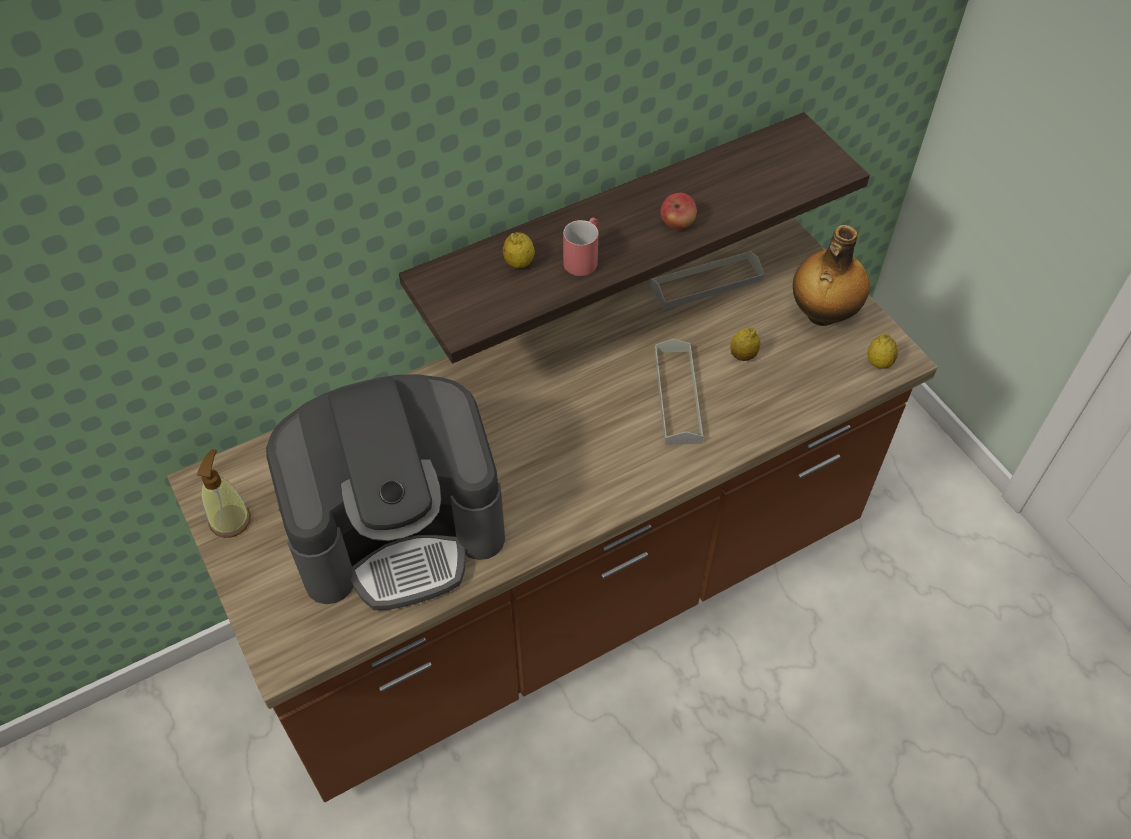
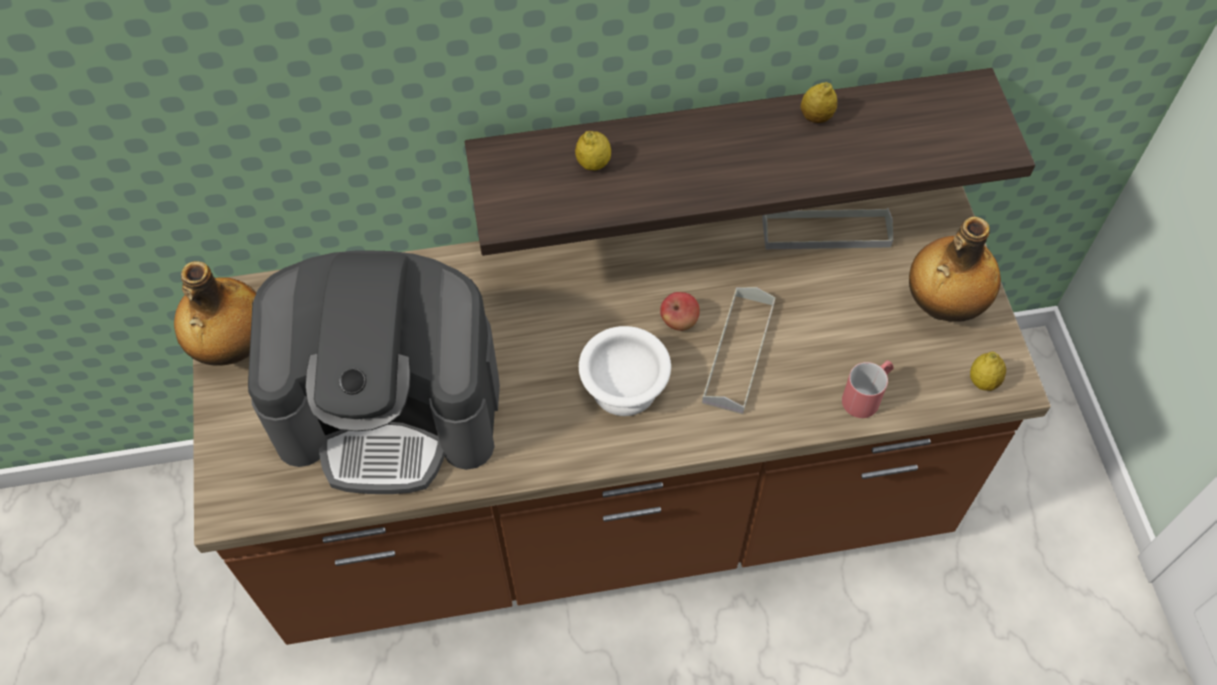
camera: 20 degrees right, 5 degrees up
soap dispenser [197,449,251,538] -> bottle [174,261,256,366]
red mug [563,218,600,276] -> red mug moved to [842,360,894,418]
apple [660,193,697,229] -> apple moved to [660,292,700,331]
lemon [730,327,760,361] -> lemon moved to [801,82,837,123]
none -> white bowl [579,326,671,416]

